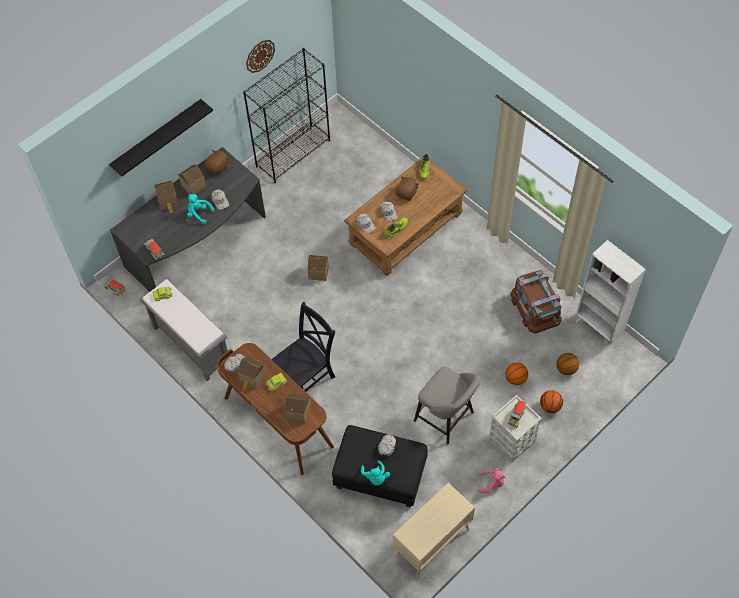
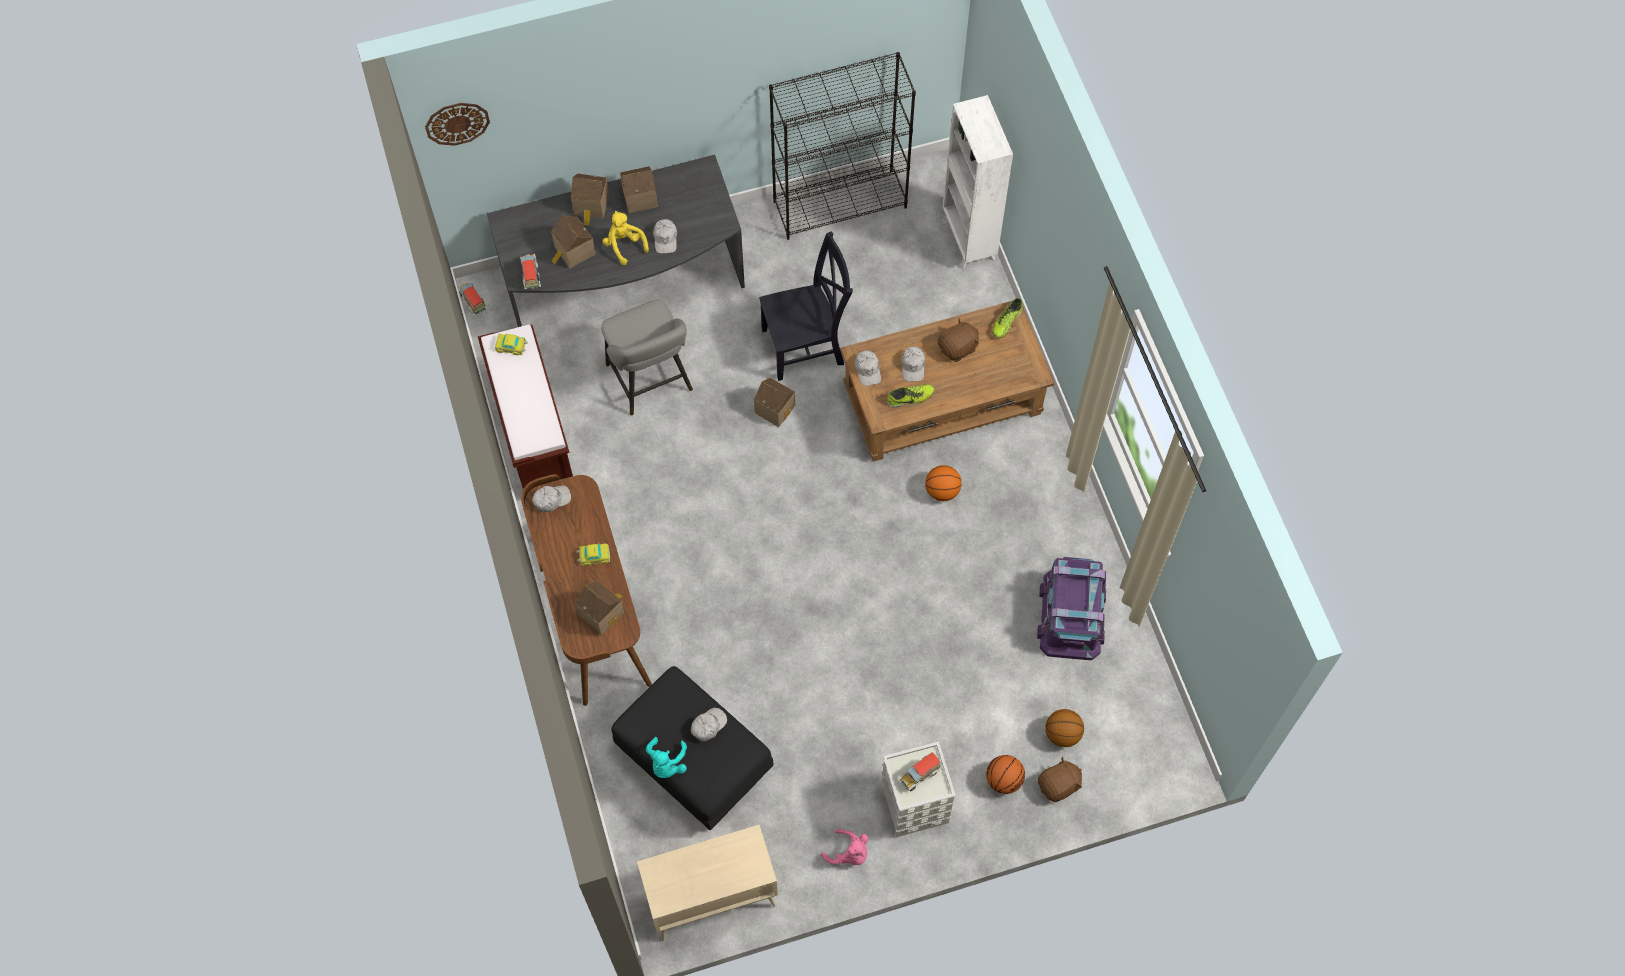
camera: 25 degrees right, 5 degrees up
black shelf [109,99,213,177] -> none
grey bench [140,279,228,381] -> brown bench [478,325,573,489]
turquoise plush toy [187,194,215,224] -> yellow plush toy [603,211,649,265]
brown plush toy [205,150,229,175] -> brown plush toy moved to [1038,757,1082,802]
toy house [238,356,267,391] -> toy house moved to [551,216,596,268]
wall clock [246,40,275,73] -> wall clock moved to [425,103,490,146]
black chair [272,302,335,392] -> black chair moved to [759,231,853,381]
grey stool [414,366,481,444] -> grey stool moved to [601,299,693,415]
basketball [505,363,528,385] -> basketball moved to [925,465,962,501]
brown storage box [511,270,562,334] -> purple storage box [1037,557,1106,660]
white bookcase [576,240,646,346] -> white bookcase moved to [941,95,1013,269]

